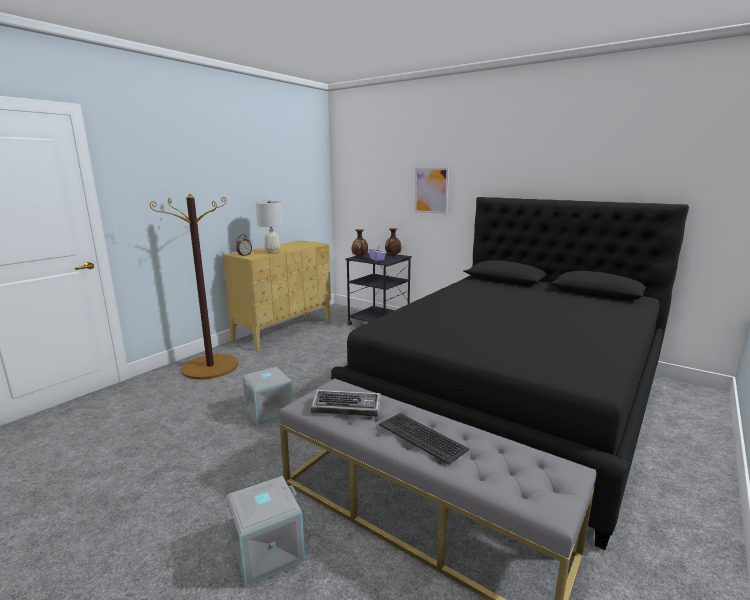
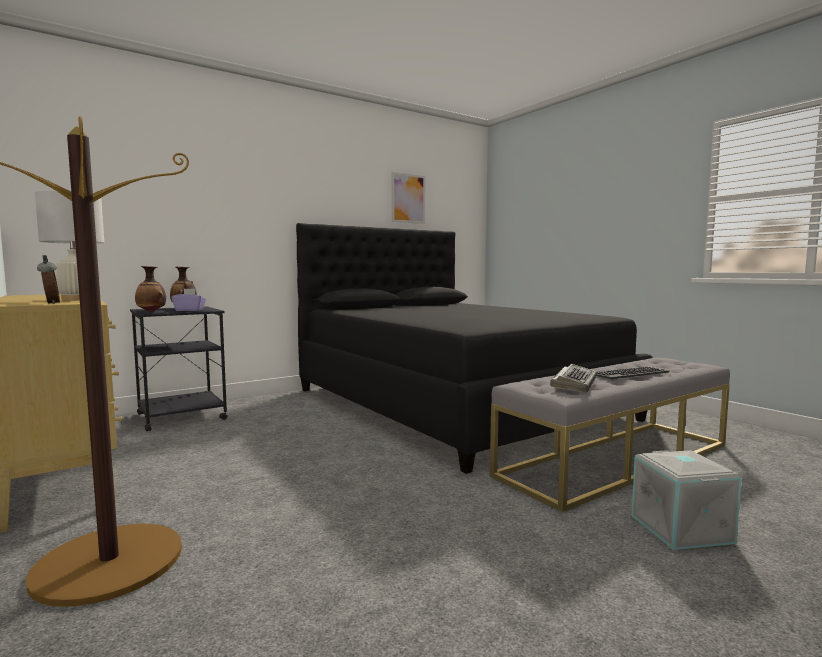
camera: 70 degrees left, 10 degrees down
grey storage box [242,367,293,426] -> none
picture [414,168,449,214] -> picture moved to [392,172,425,224]

